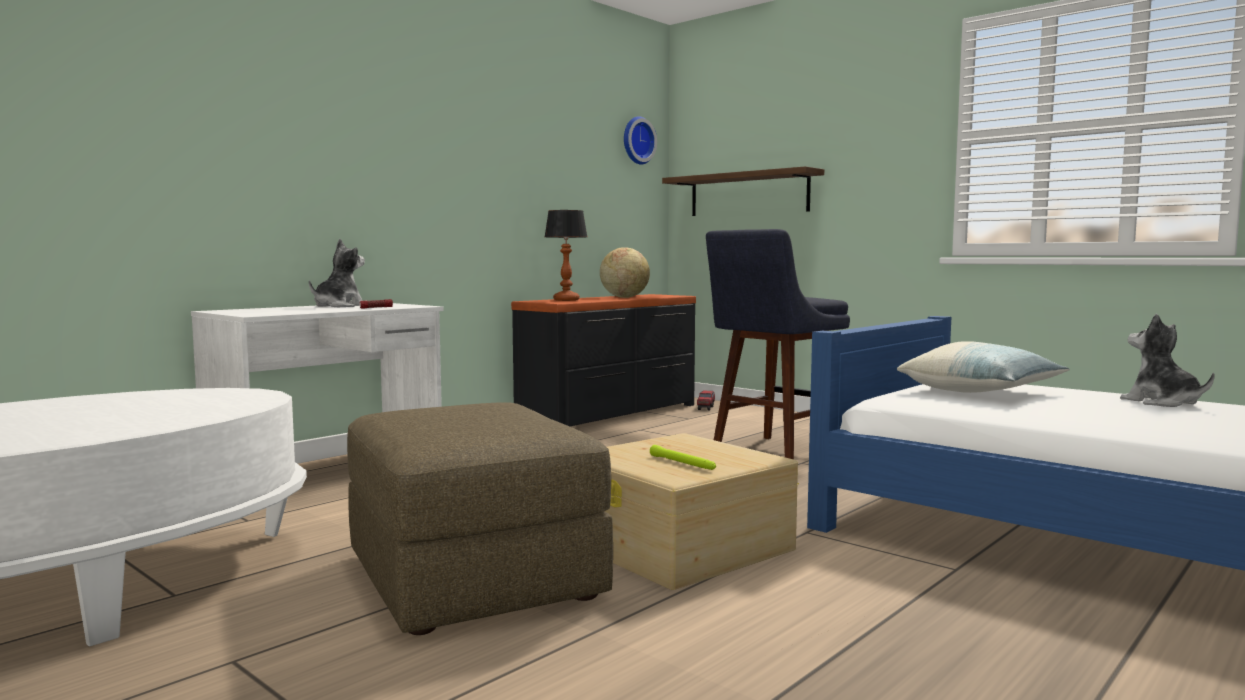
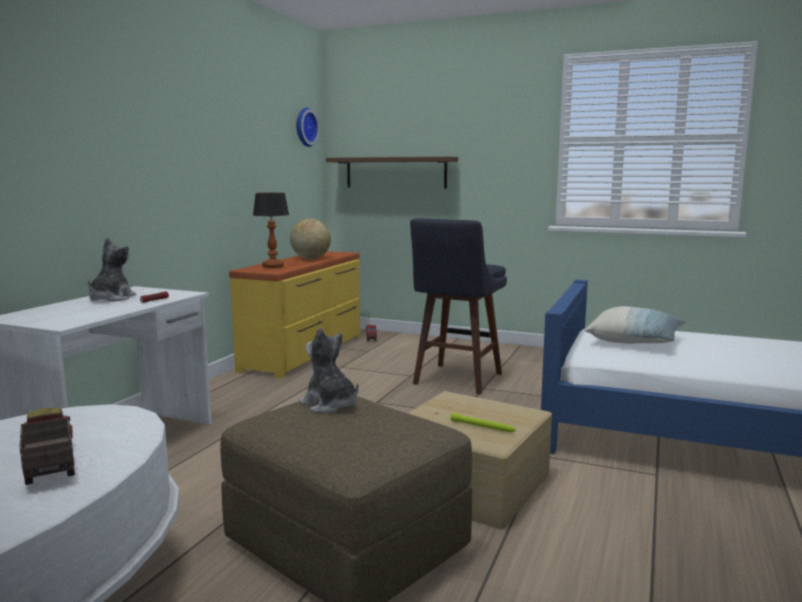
camera: 20 degrees left, 5 degrees up
black dresser [511,294,696,426] -> yellow dresser [229,251,360,379]
plush toy [1120,314,1215,407] -> plush toy moved to [299,327,359,413]
none -> toy truck [19,408,75,485]

